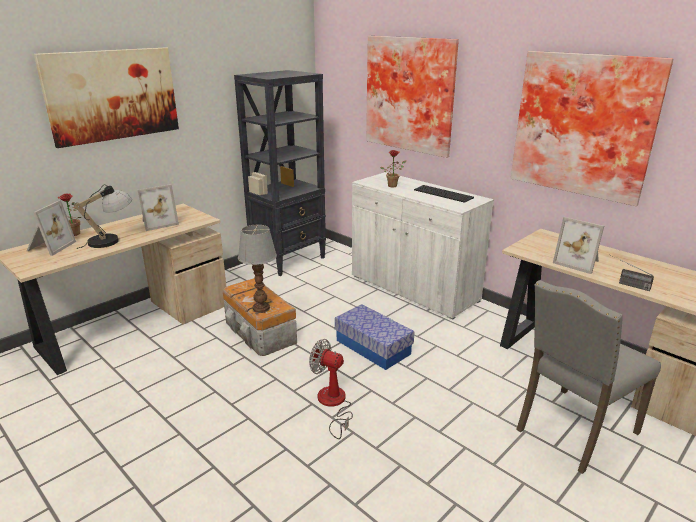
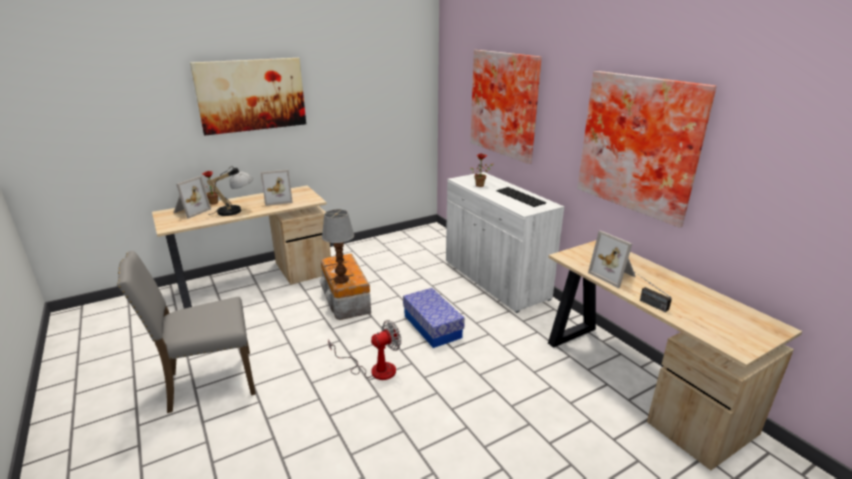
camera: 15 degrees right, 0 degrees up
black bookcase [234,70,326,276] -> none
fan [309,339,353,439] -> fan turned 105 degrees clockwise [328,320,401,380]
grey chair [516,280,661,474] -> grey chair moved to [117,251,256,413]

